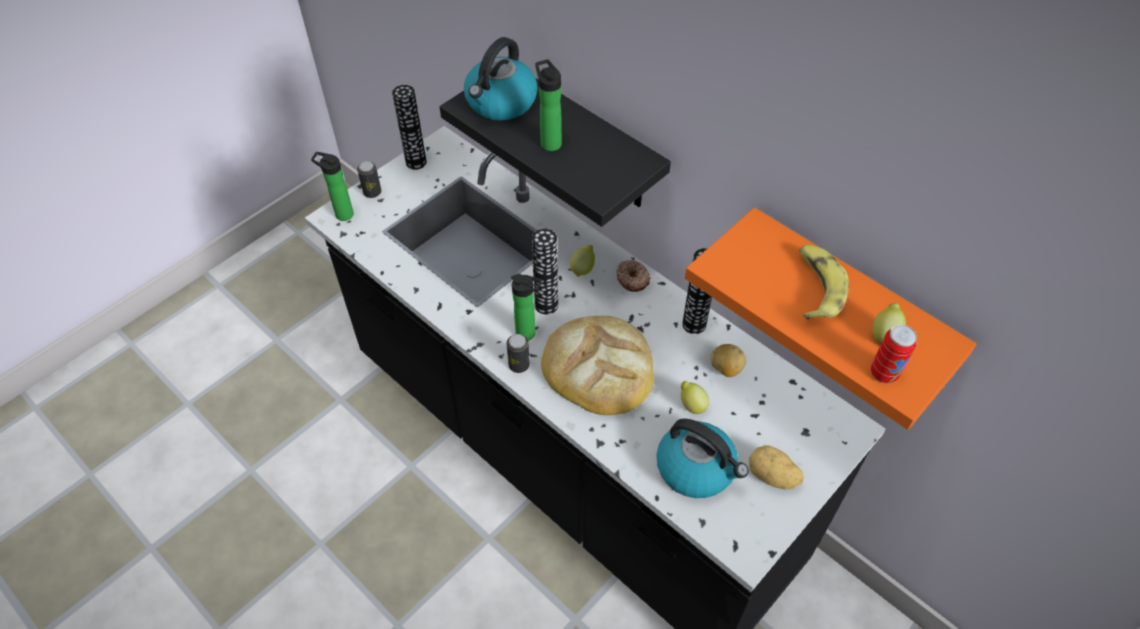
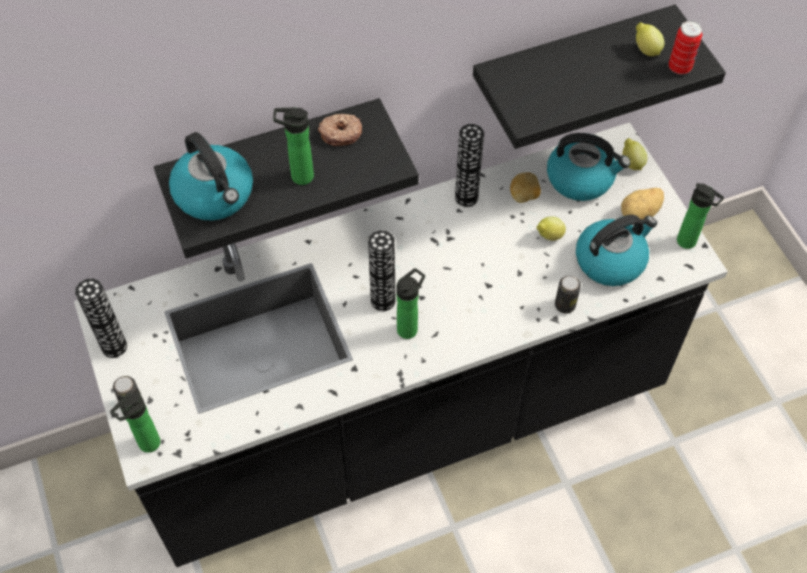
camera: 65 degrees left, 5 degrees up
can [507,334,530,373] -> can moved to [555,276,581,314]
bread [541,316,654,415] -> none
lemon [570,245,595,277] -> lemon moved to [622,138,647,170]
donut [617,260,651,292] -> donut moved to [318,113,362,146]
orange shelf [685,207,977,430] -> black shelf [473,5,726,149]
banana [799,245,849,320] -> none
none -> kettle [547,133,630,201]
none -> bottle [677,183,724,249]

